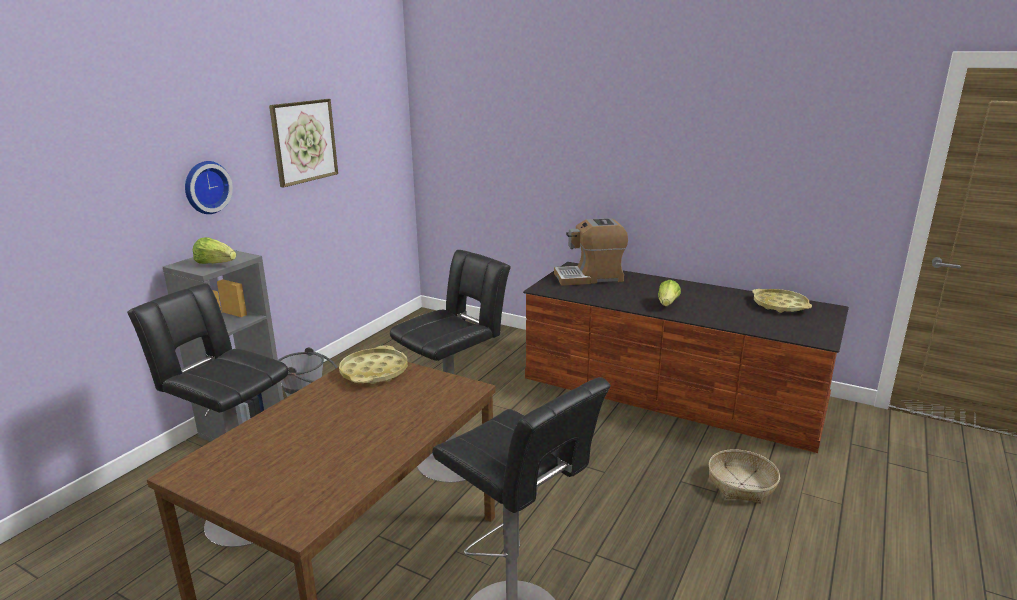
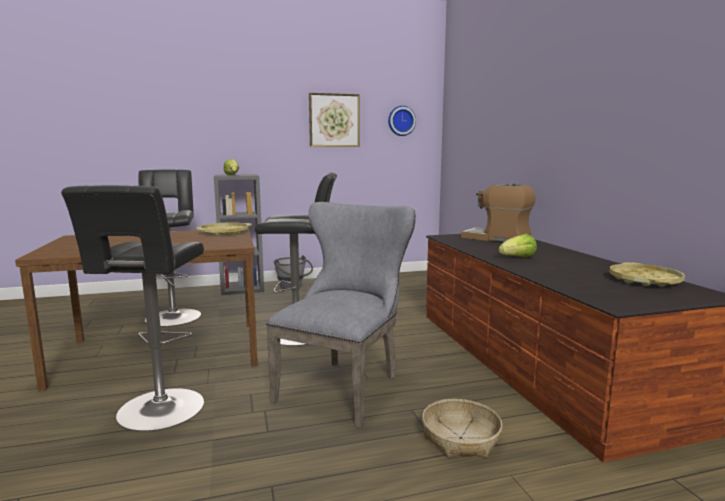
camera: 45 degrees right, 10 degrees down
wall clock [185,161,233,214] -> wall clock moved to [388,106,416,136]
none -> grey chair [266,202,416,428]

